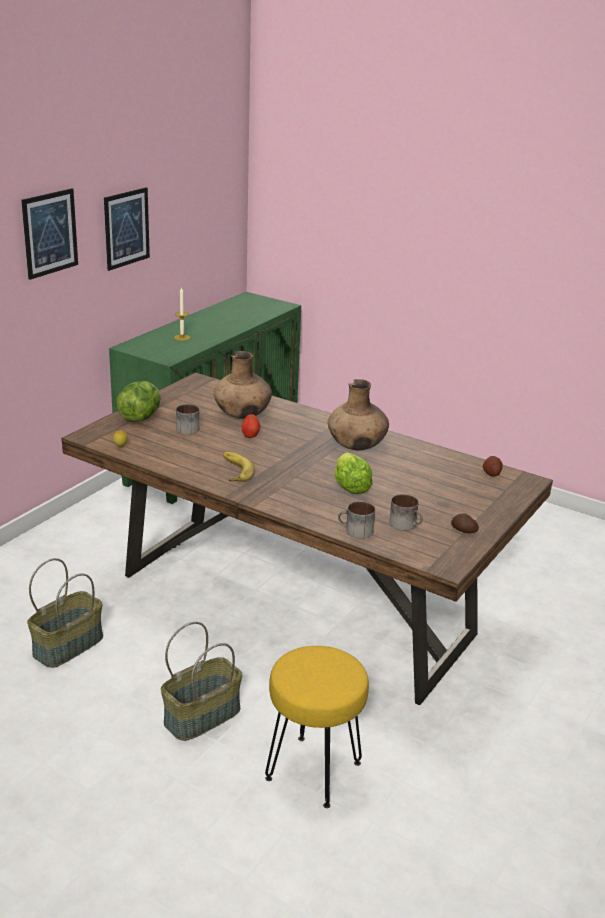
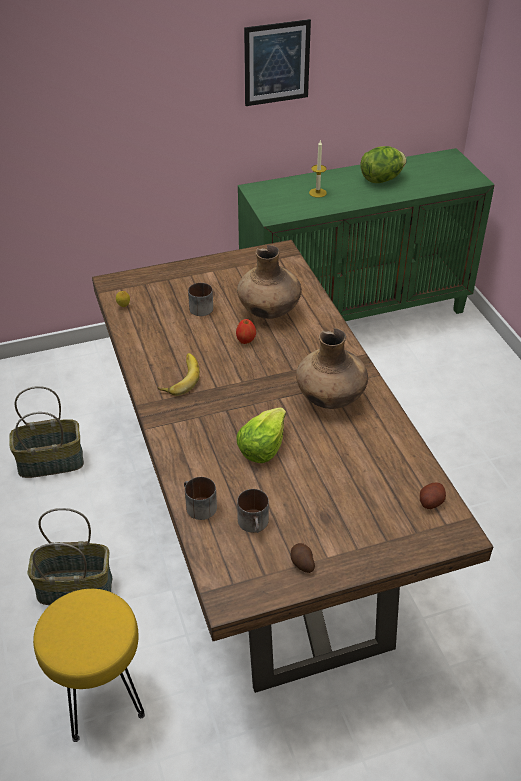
camera: 40 degrees right, 15 degrees up
picture [21,188,78,280] -> none
lettuce [116,381,161,422] -> lettuce moved to [360,146,407,183]

